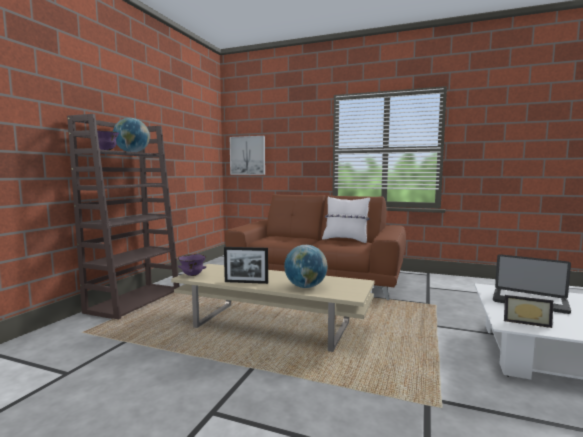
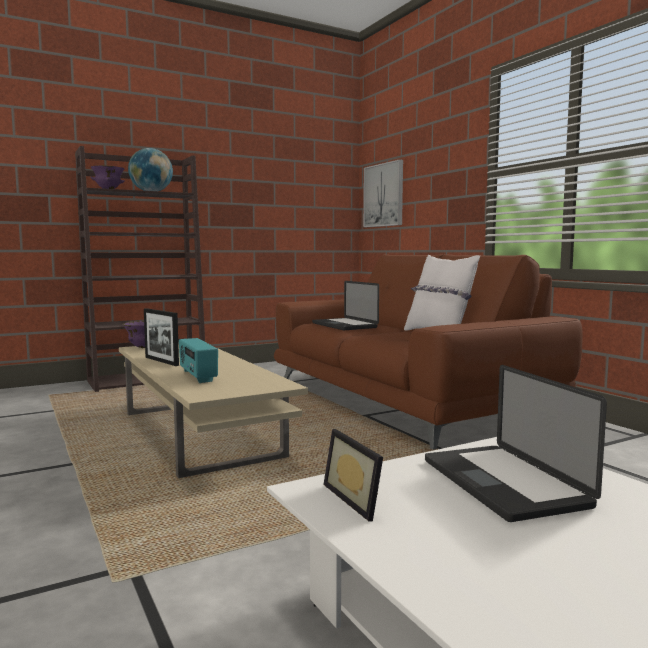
camera: 40 degrees right, 0 degrees up
globe [284,245,328,288] -> radio [179,338,218,383]
none -> laptop [312,281,379,330]

